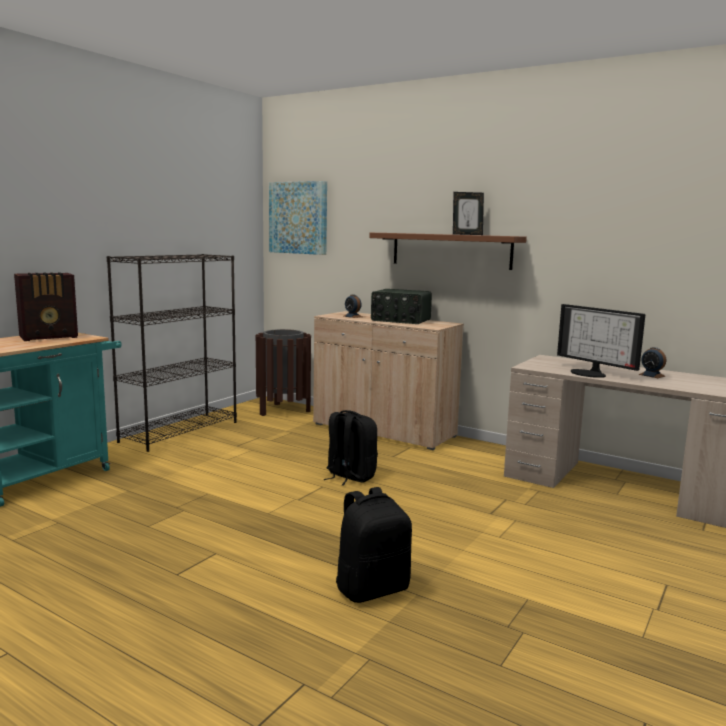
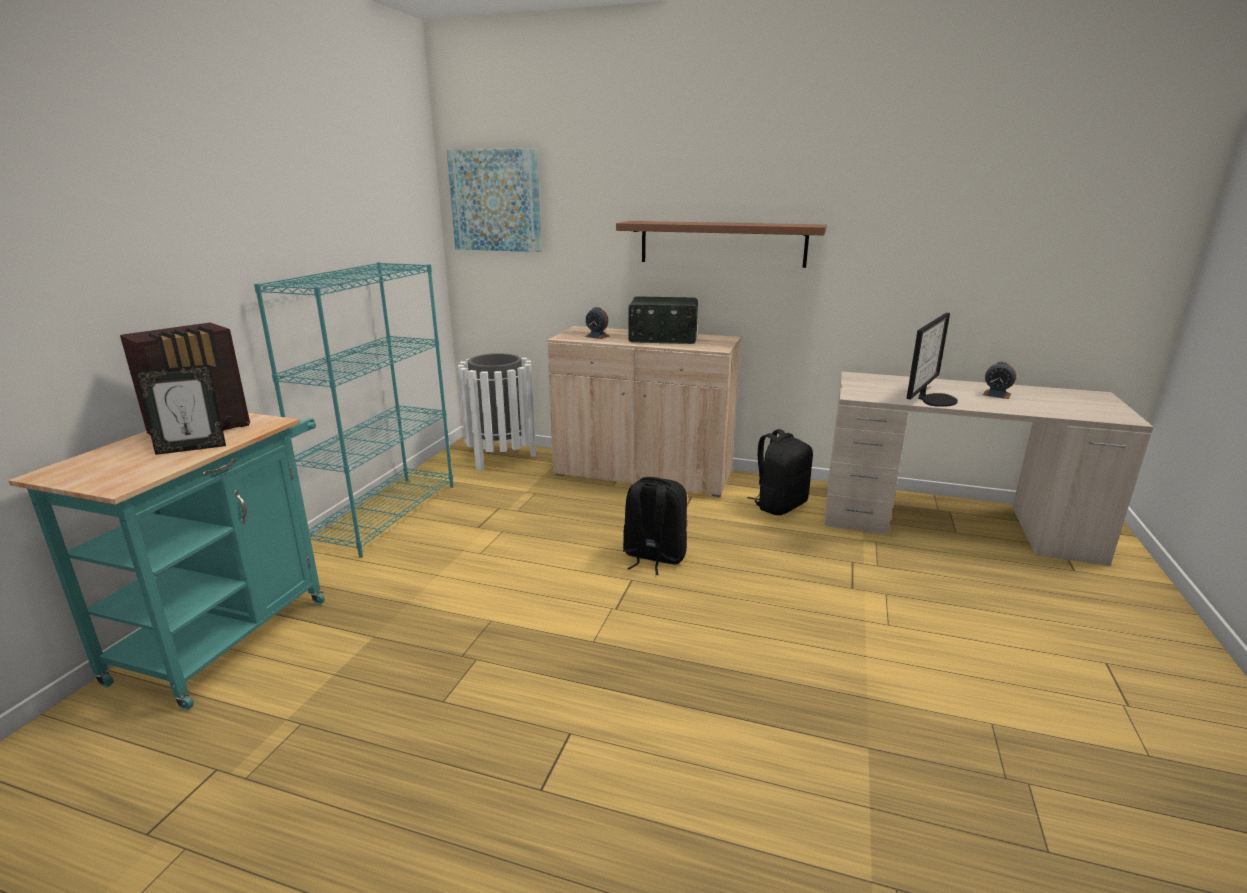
camera: 15 degrees left, 10 degrees up
black bookcase [107,254,237,452] -> turquoise bookcase [254,262,453,558]
brown trash can [256,329,311,416] -> white trash can [458,353,536,471]
black backpack [336,487,412,603] -> black backpack moved to [747,429,813,515]
picture frame [453,192,484,235] -> picture frame moved to [136,365,226,455]
monitor [557,304,645,378] -> monitor turned 90 degrees counterclockwise [907,313,958,407]

